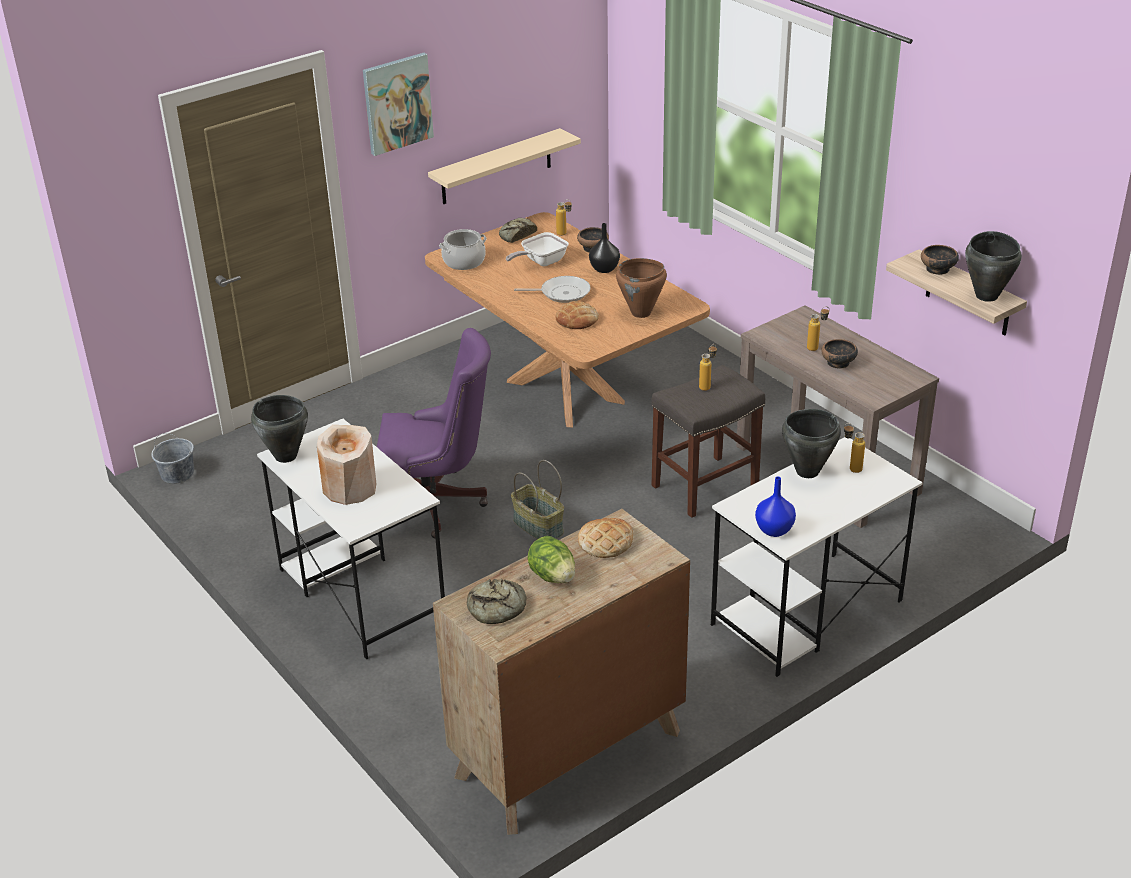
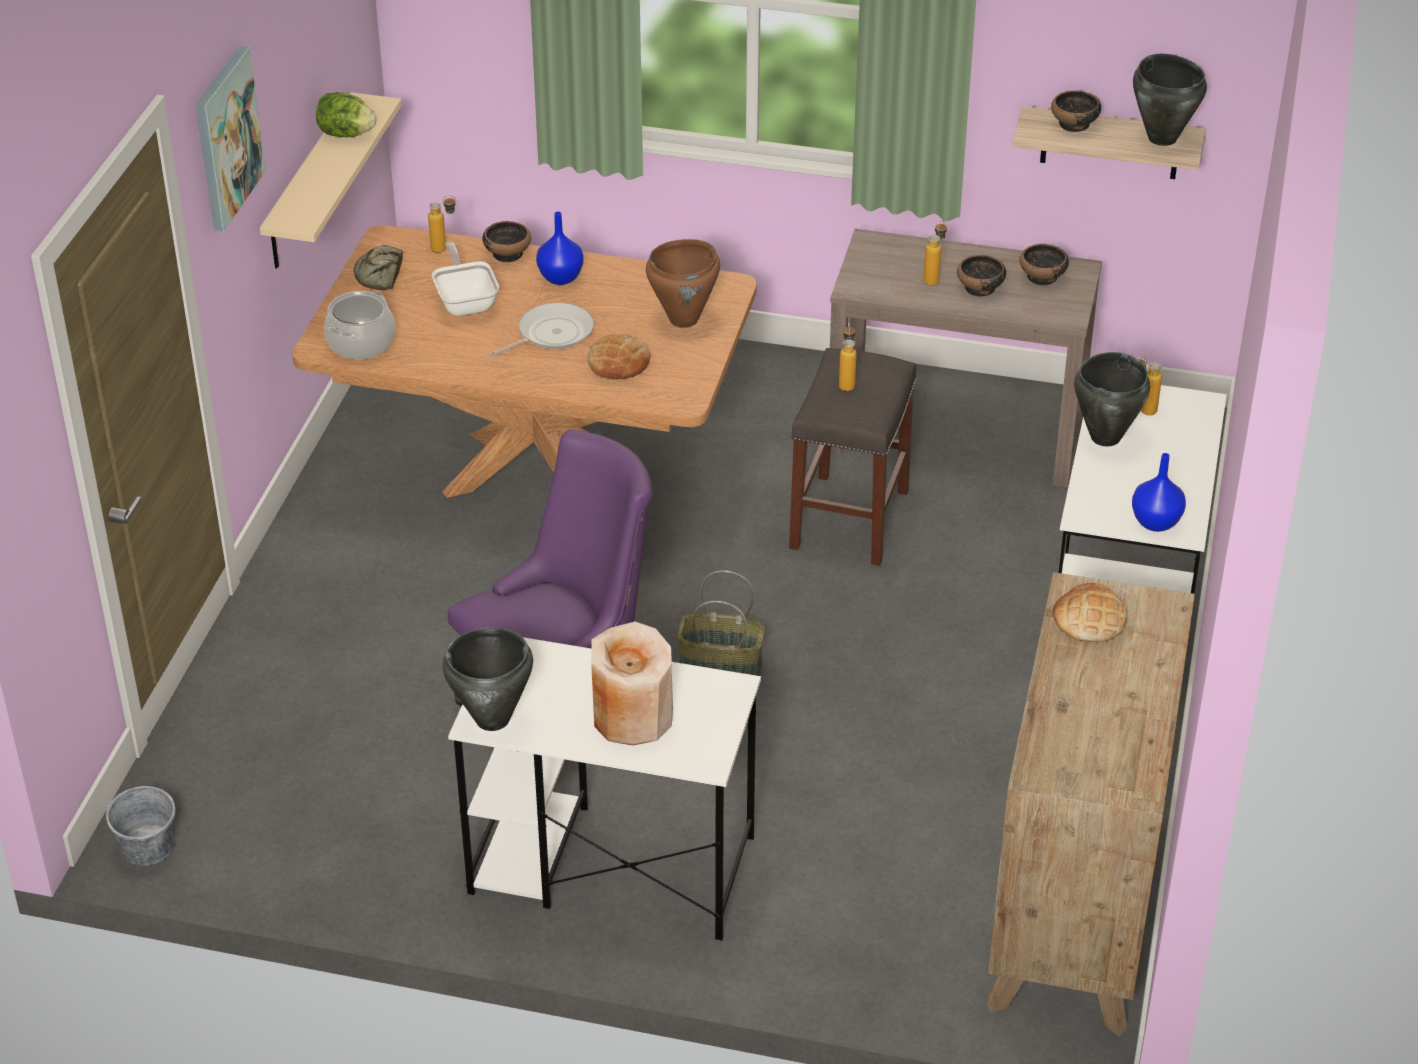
camera: 40 degrees left, 5 degrees up
bread [467,579,526,624] -> none
frying pan [506,232,569,266] -> frying pan turned 150 degrees clockwise [432,241,499,316]
lettuce [527,536,575,583] -> lettuce moved to [316,92,376,137]
black vase [589,223,620,273] -> blue vase [536,211,583,285]
none -> bowl [1020,244,1069,286]

